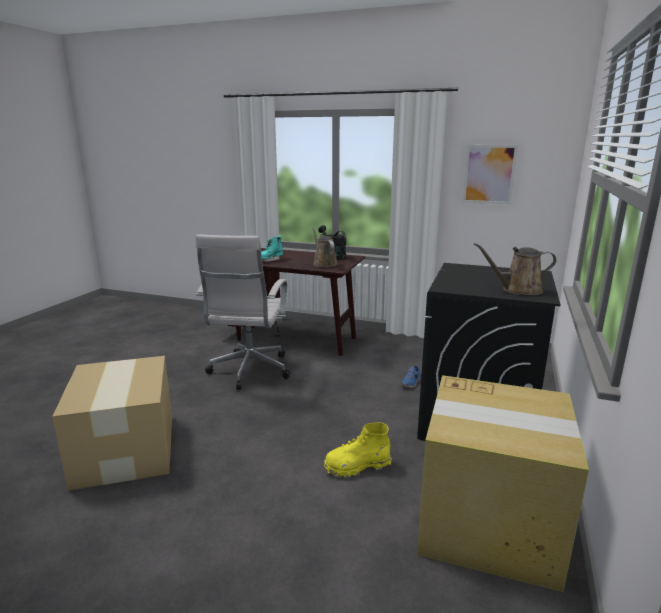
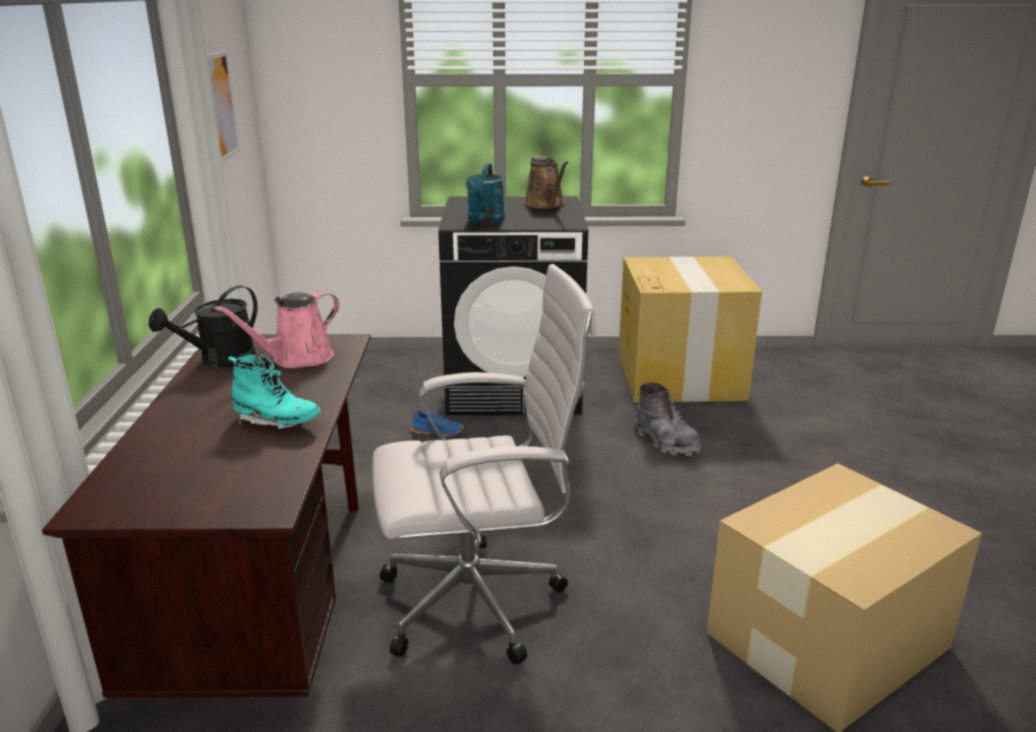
camera: 110 degrees left, 5 degrees up
brown watering can [312,227,338,267] -> pink watering can [214,292,339,368]
yellow boot [324,422,392,478] -> grey boot [634,382,701,456]
none -> turquoise watering can [466,163,505,223]

